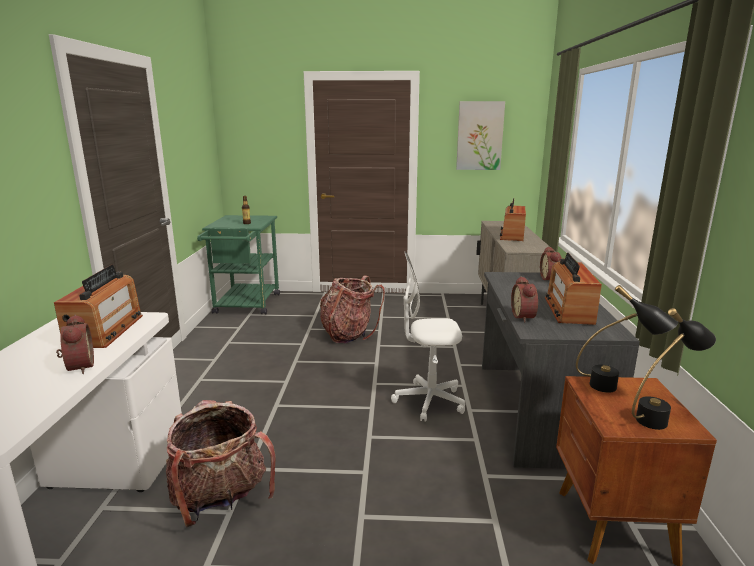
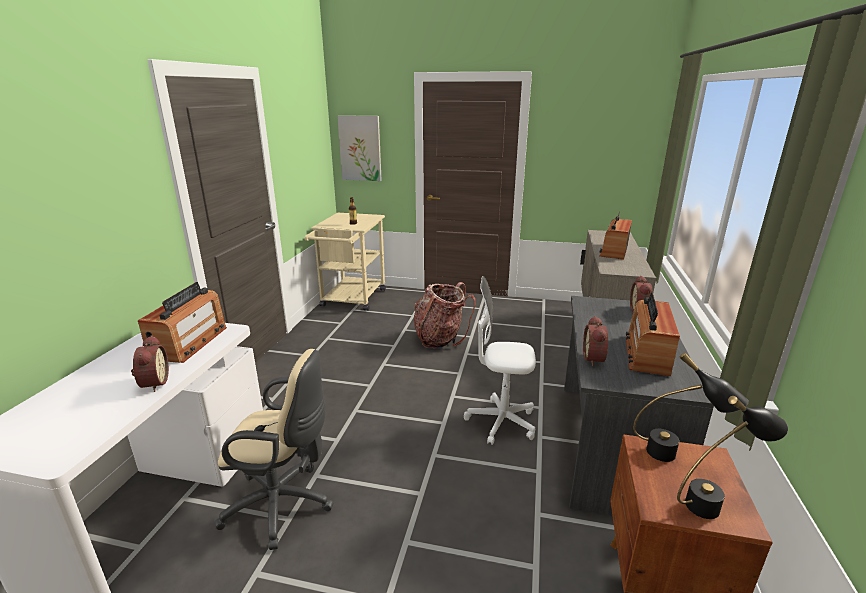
camera: 10 degrees right, 5 degrees up
backpack [166,400,276,528] -> beige office chair [215,349,334,550]
green cart [197,215,280,314] -> beige cart [305,213,386,311]
picture [456,101,505,170] -> picture moved to [337,115,382,181]

